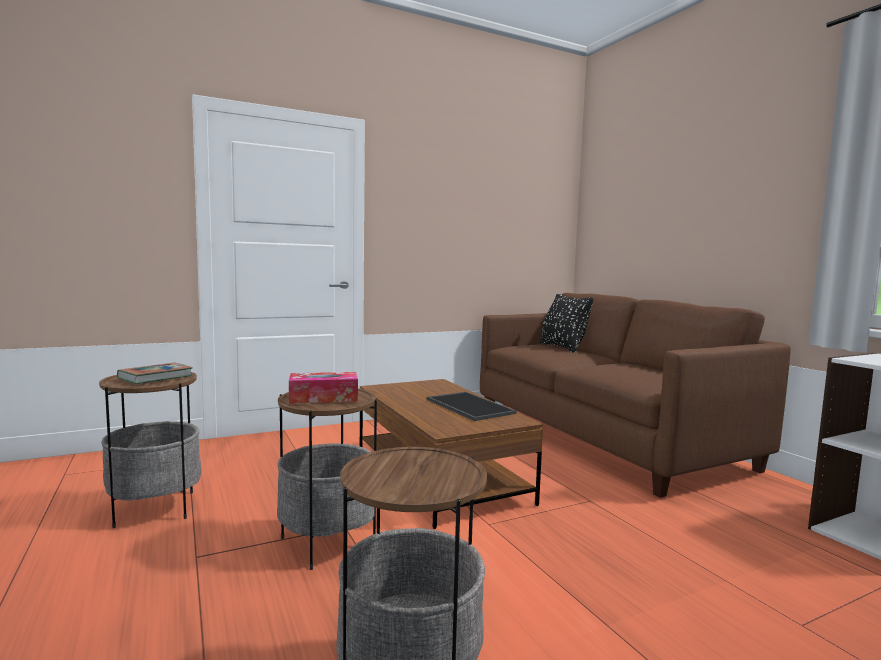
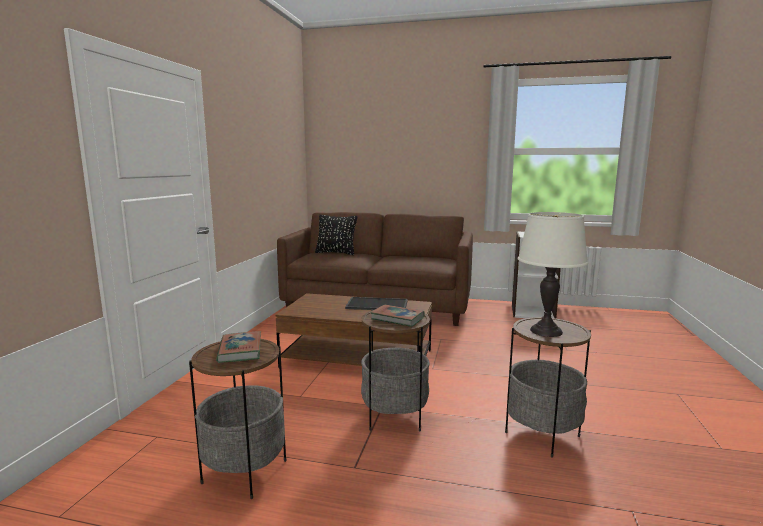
camera: 50 degrees left, 5 degrees up
tissue box [289,372,358,404] -> book [371,305,425,327]
none -> white table lamp [518,212,588,337]

